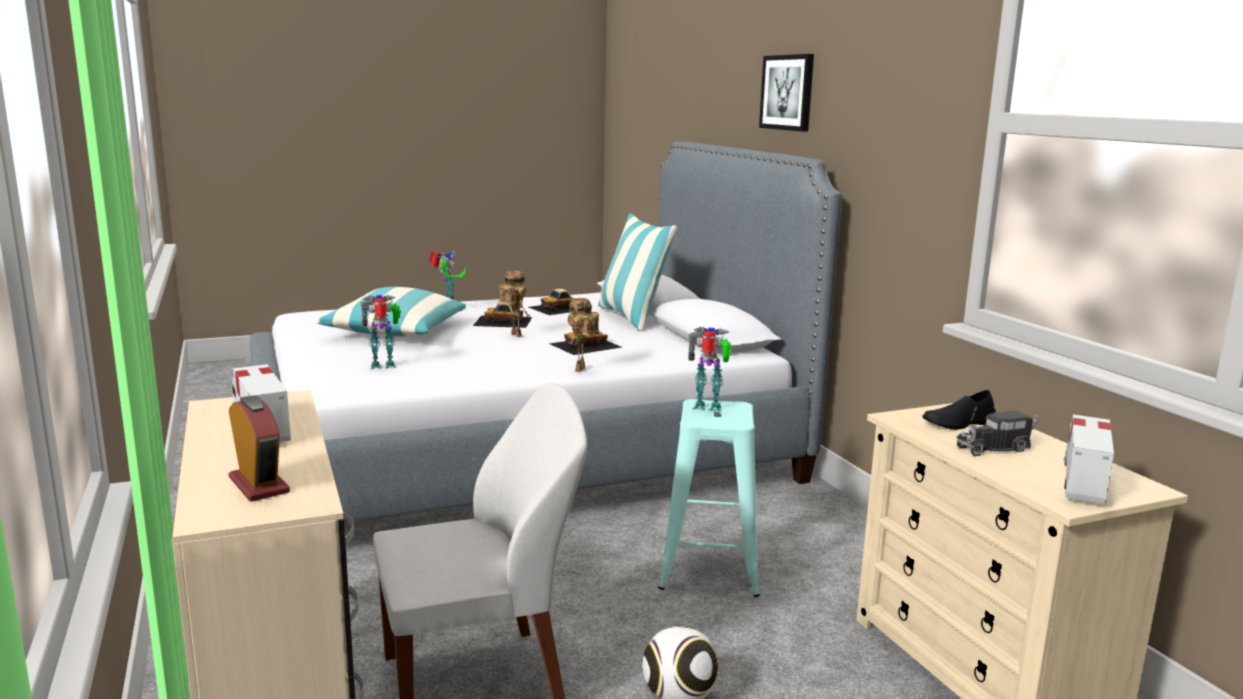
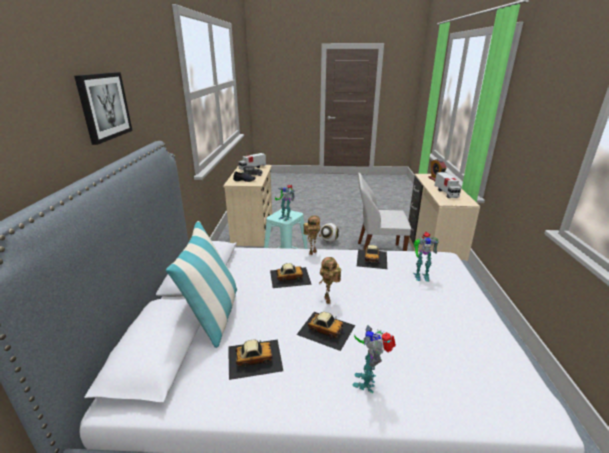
camera: 155 degrees left, 10 degrees up
pillow [317,287,466,336] -> none
none -> toy car [357,245,387,269]

